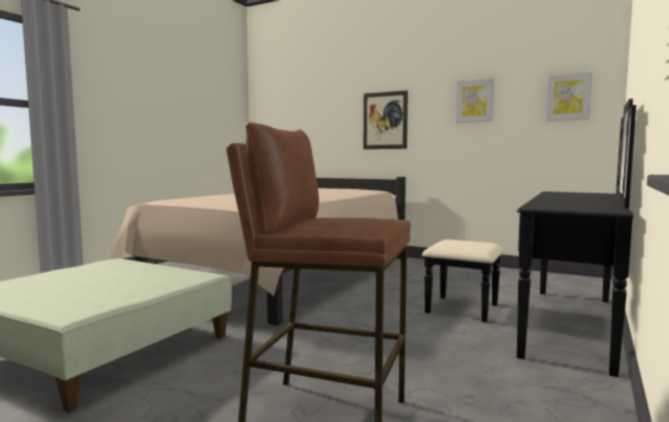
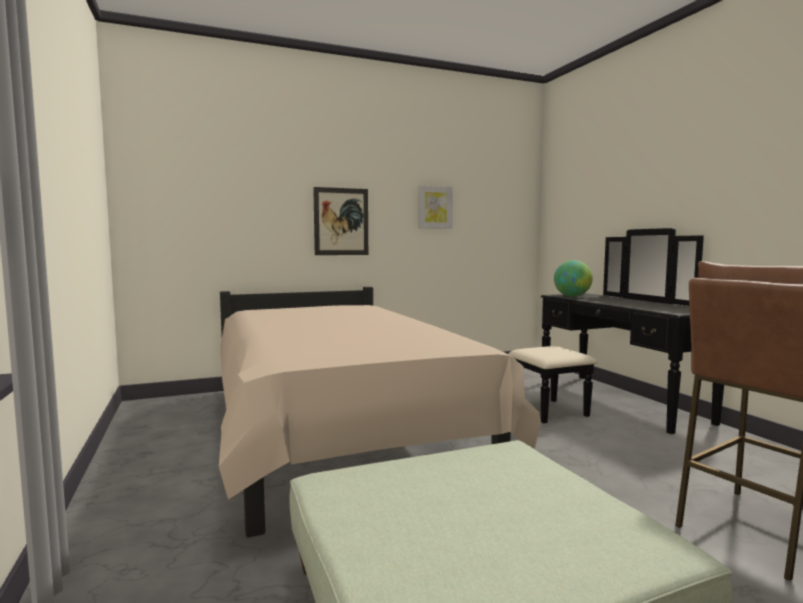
camera: 50 degrees left, 0 degrees up
picture [546,72,592,121] -> none
none -> globe [554,260,593,297]

